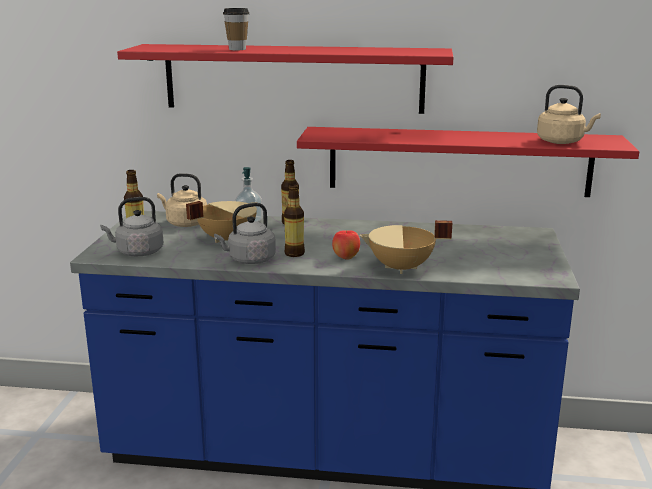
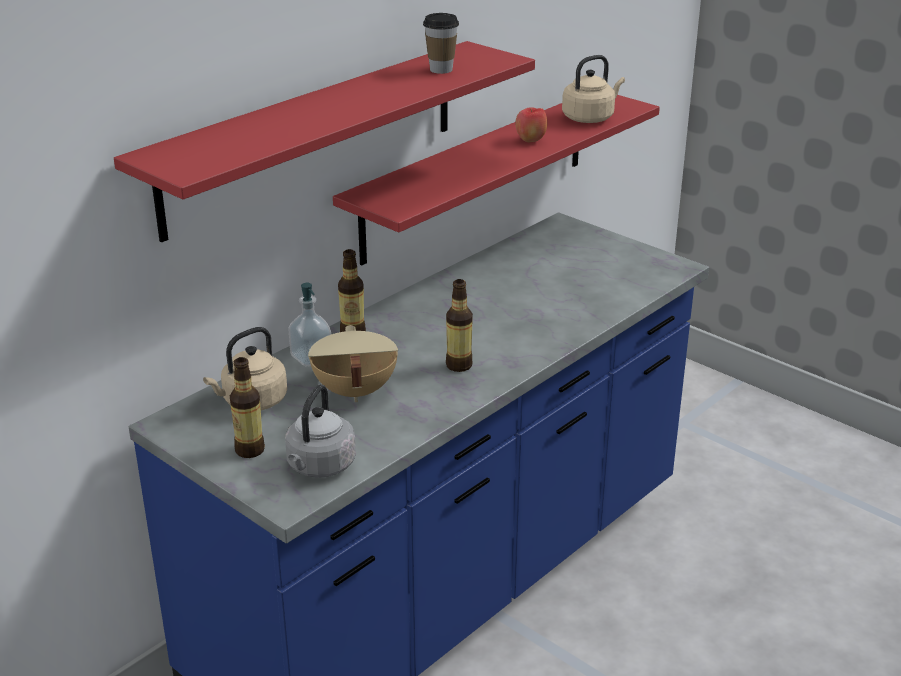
camera: 55 degrees left, 10 degrees up
grey kettle [214,203,276,264] -> none
cup [223,8,250,50] -> cup moved to [423,13,459,74]
apple [332,230,360,260] -> apple moved to [515,107,547,142]
beige cooking pot [359,220,452,274] -> none

